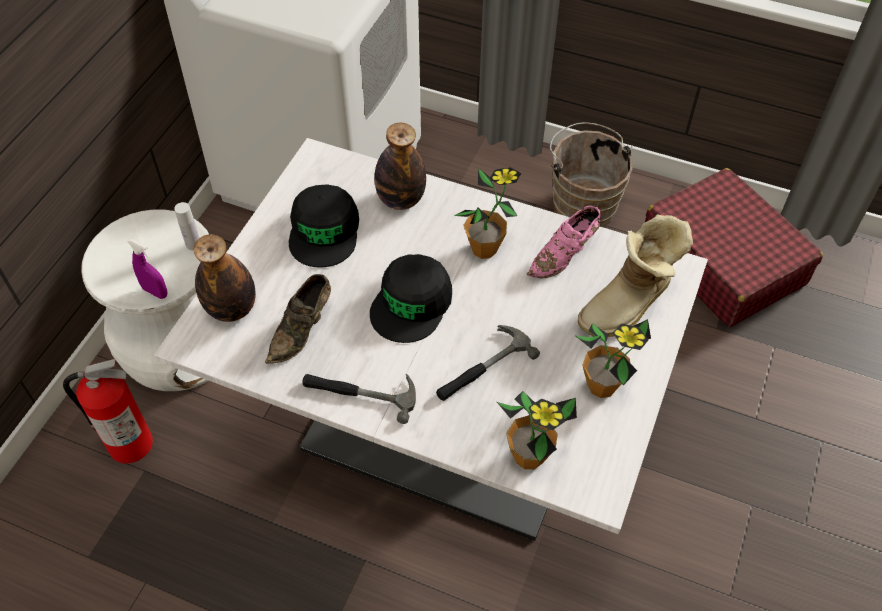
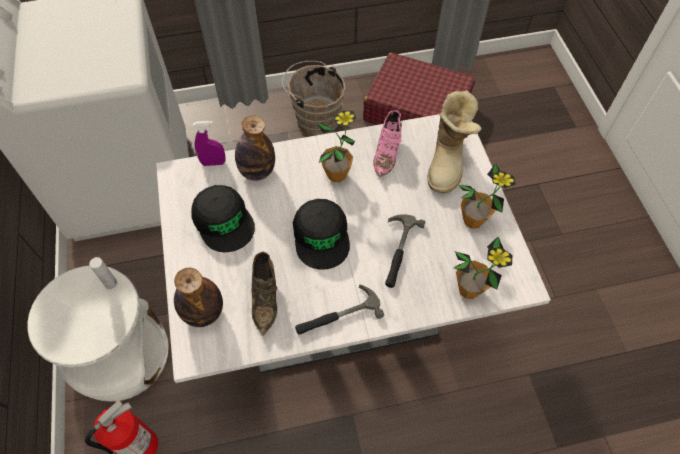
camera: 35 degrees left, 5 degrees up
purple spray bottle [127,239,167,299] -> purple spray bottle moved to [193,121,226,166]

